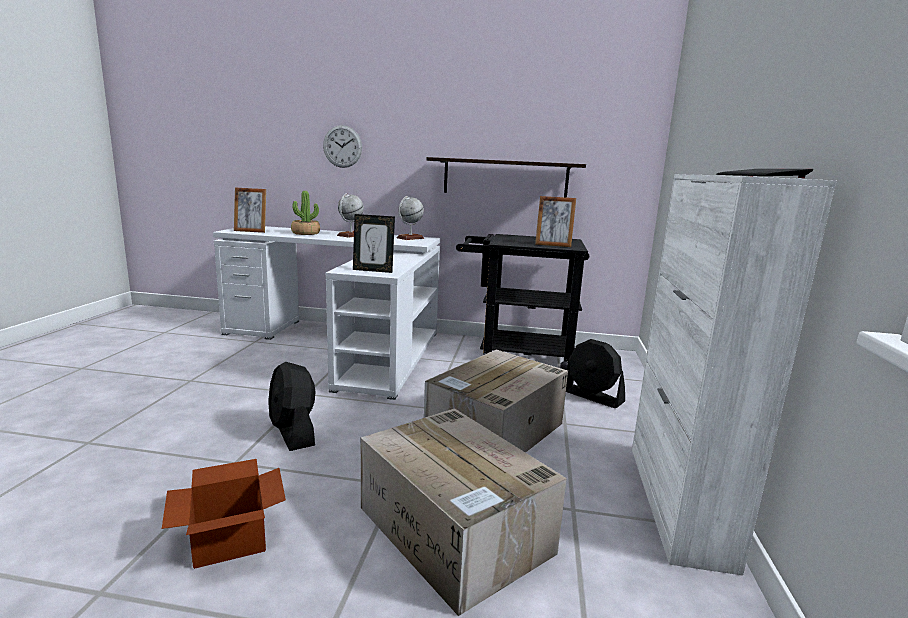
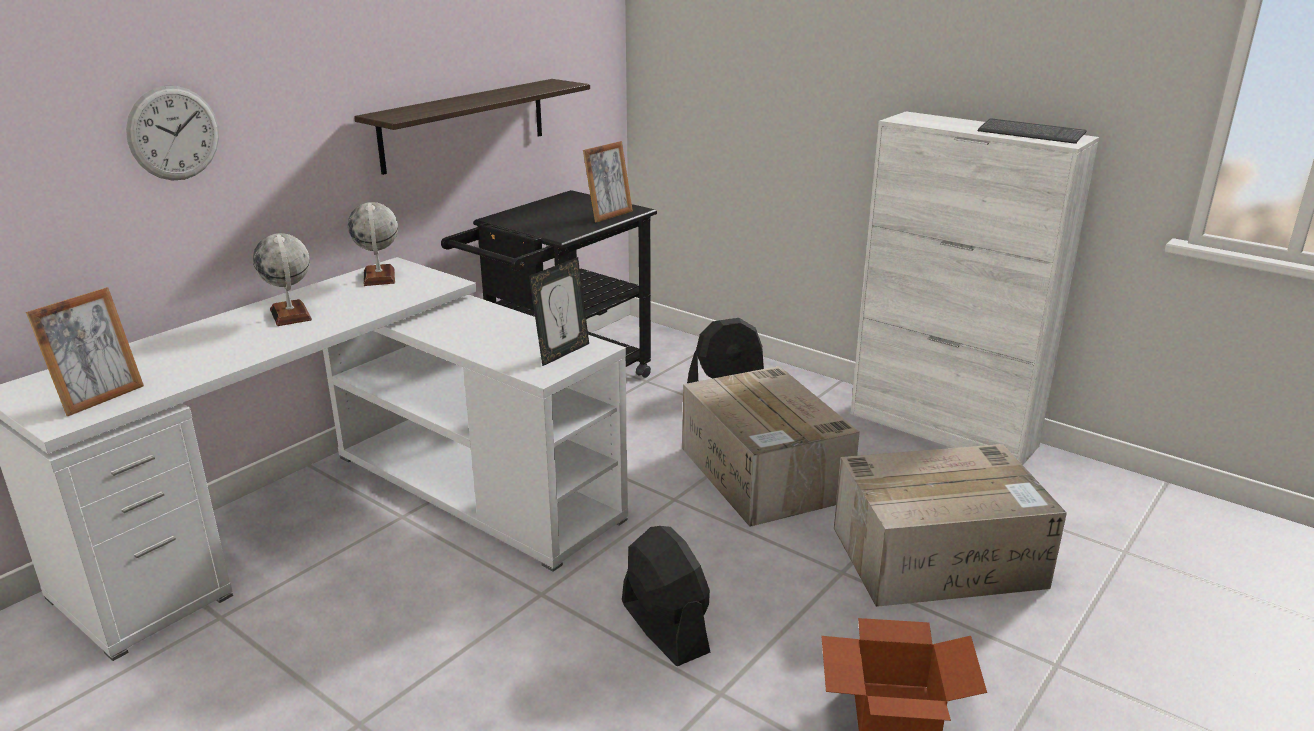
camera: 60 degrees left, 10 degrees up
black fan [268,362,315,451] -> black fan turned 120 degrees counterclockwise [622,526,710,666]
potted plant [291,191,320,235] -> none

